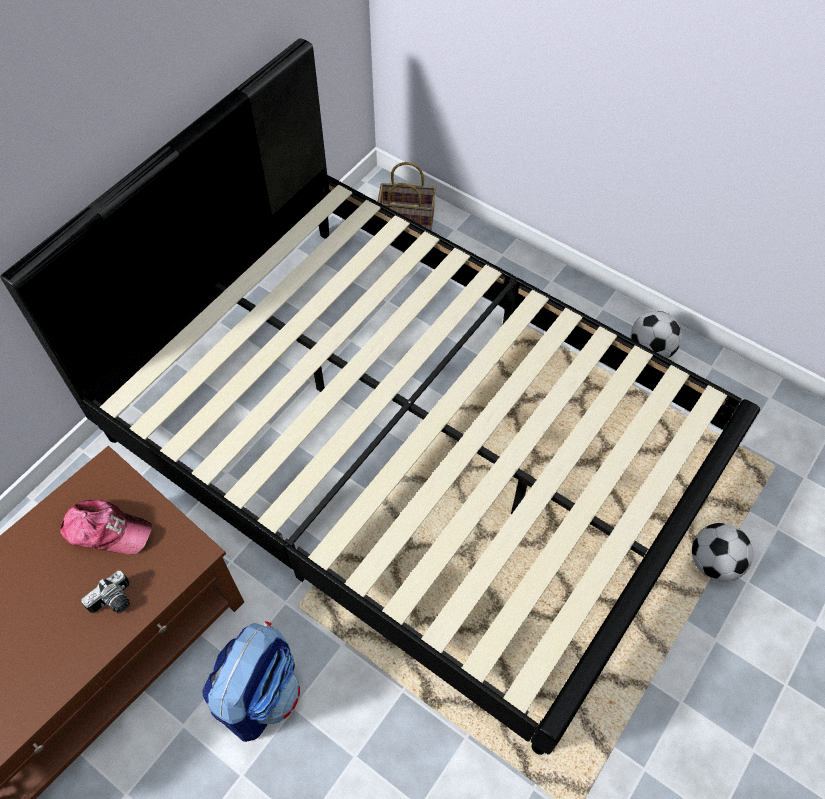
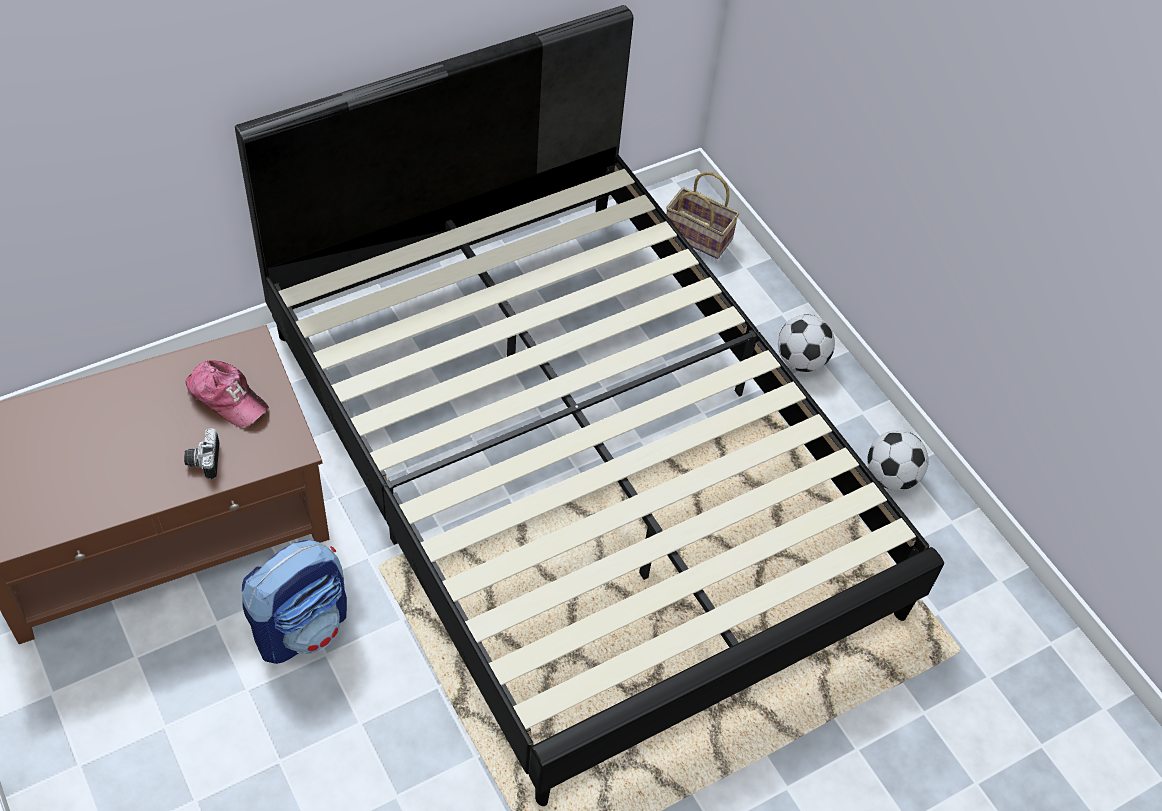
camera: 20 degrees right, 5 degrees down
camera [81,571,130,613] -> camera turned 105 degrees clockwise [184,428,220,479]
football [692,523,753,582] -> football moved to [778,315,835,372]

